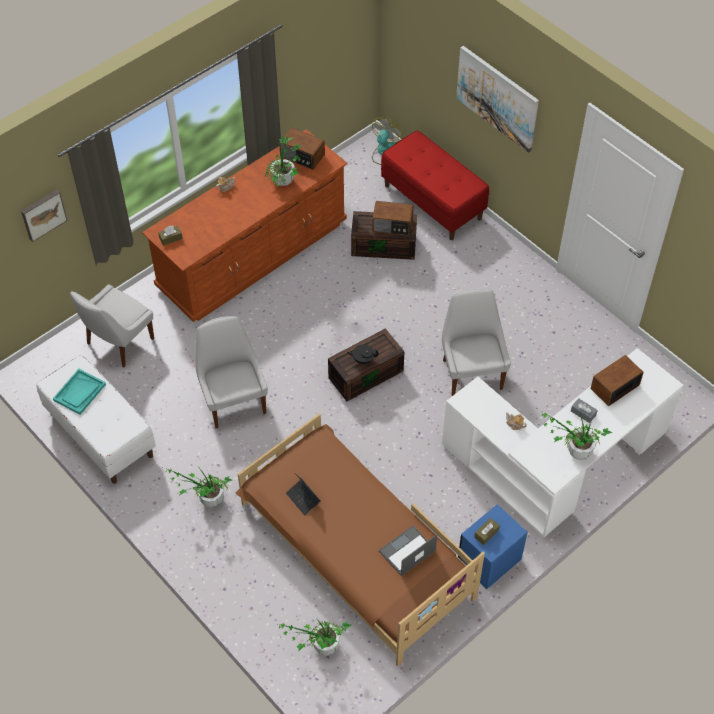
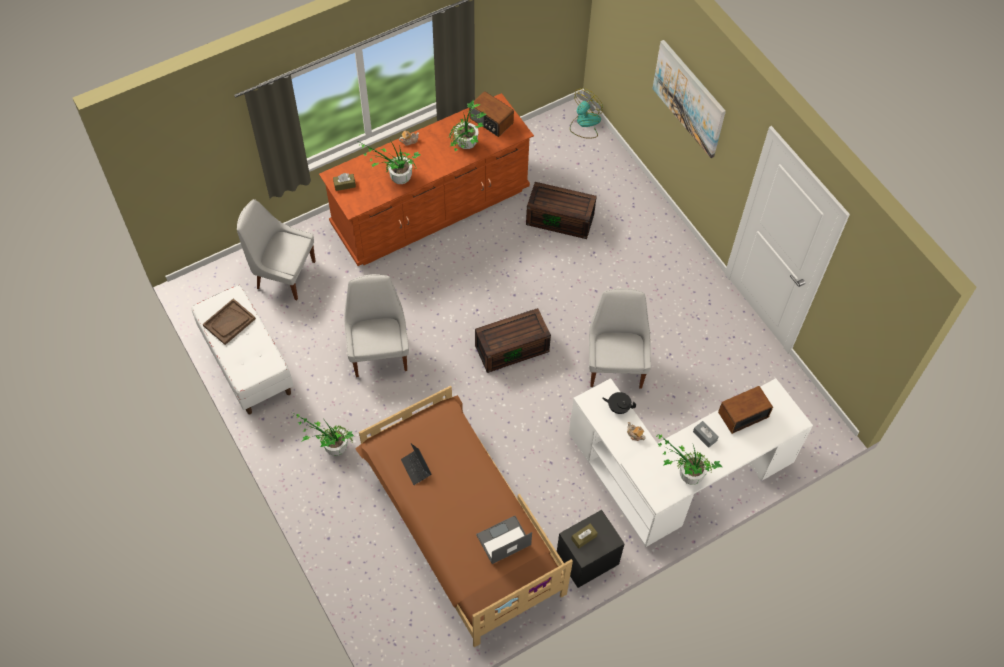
camera: 10 degrees right, 5 degrees up
picture [21,190,68,242] -> none
turquoise tray [53,369,106,415] -> brown tray [203,298,256,345]
white chair [70,284,154,367] -> white chair turned 60 degrees clockwise [237,199,315,300]
potted plant [278,617,352,656] -> potted plant moved to [359,138,421,184]
black teapot [346,344,379,364] -> black teapot moved to [602,392,636,414]
radio [372,201,413,236] -> none
red bench [381,130,489,240] -> none
blue nightstand [458,504,528,589] -> black nightstand [557,510,624,588]

